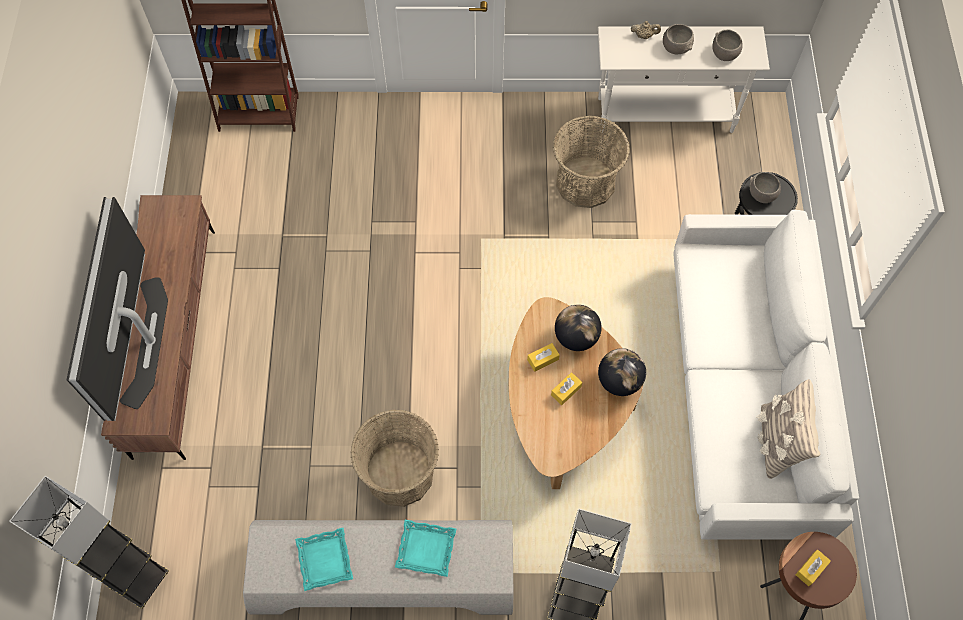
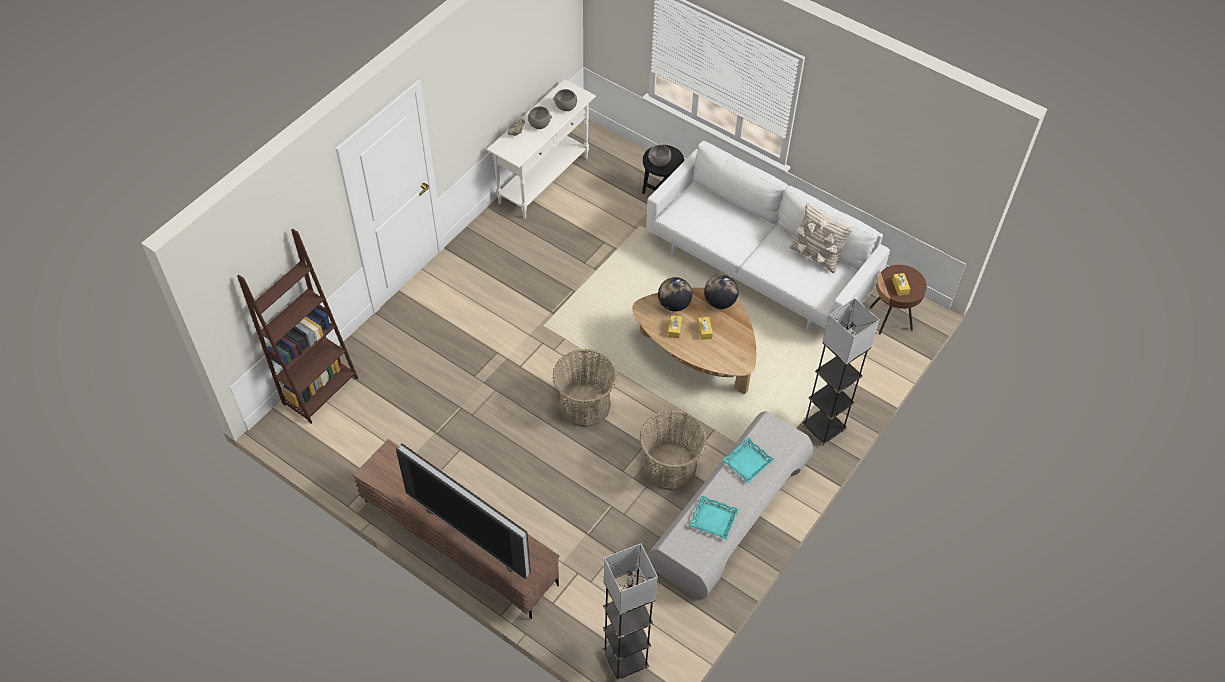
camera: 55 degrees left, 10 degrees down
basket [553,116,630,208] -> basket moved to [552,349,617,427]

